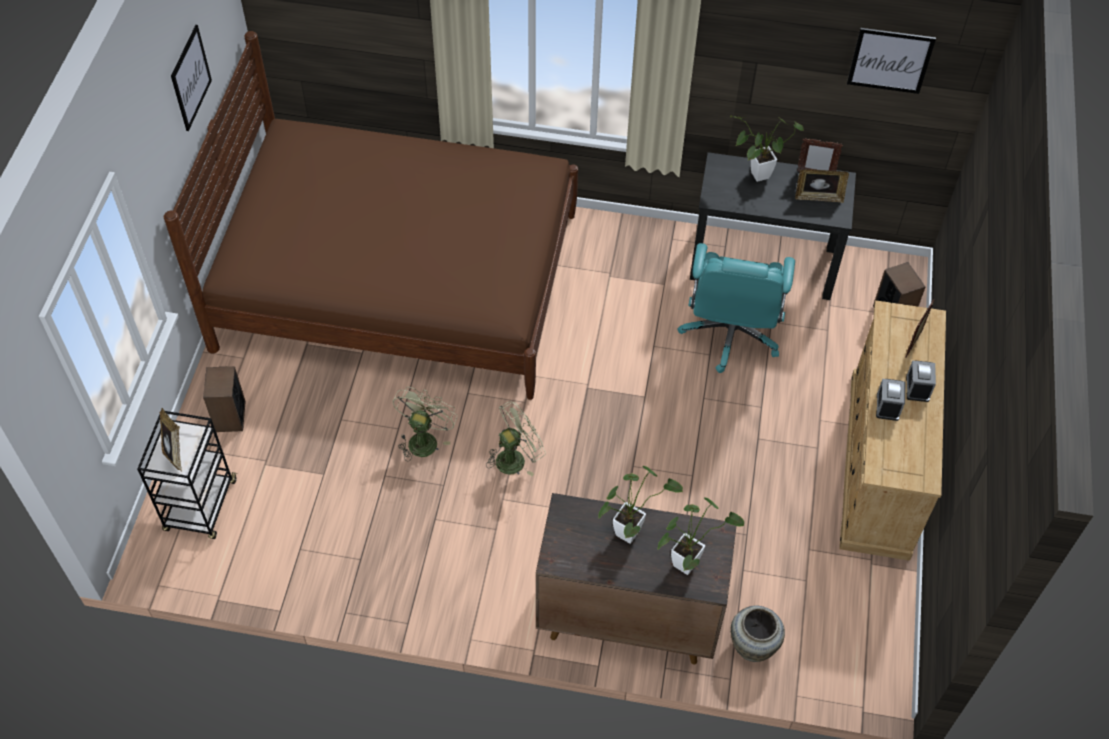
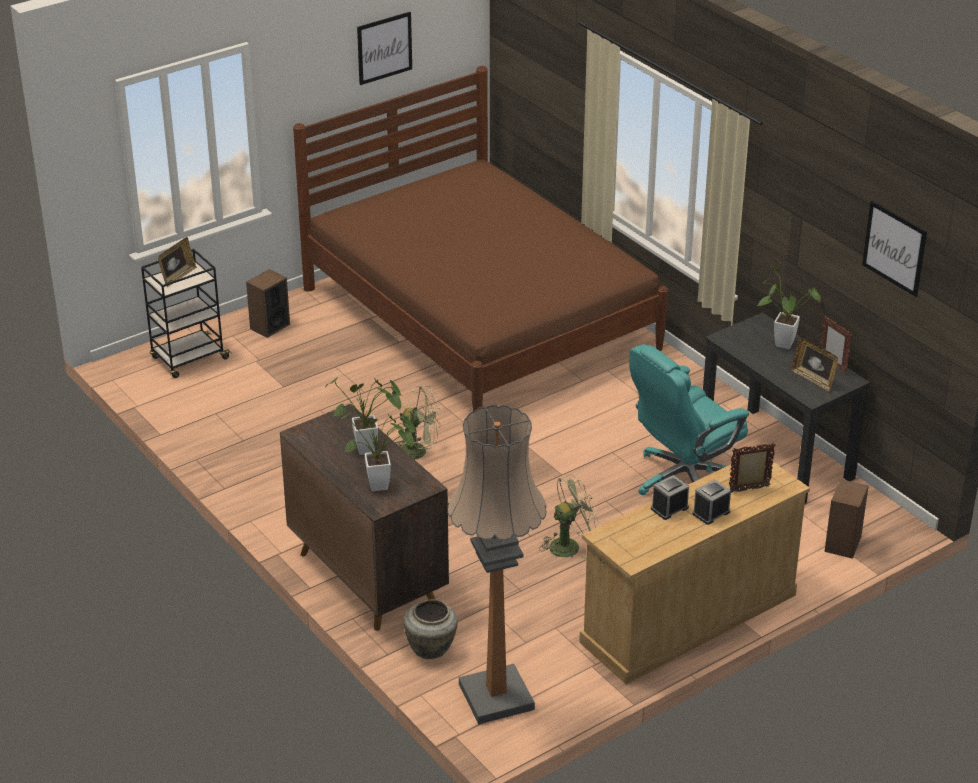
camera: 45 degrees right, 20 degrees down
green fan [393,387,457,461] -> green fan moved to [539,474,600,560]
none -> floor lamp [447,405,547,724]

